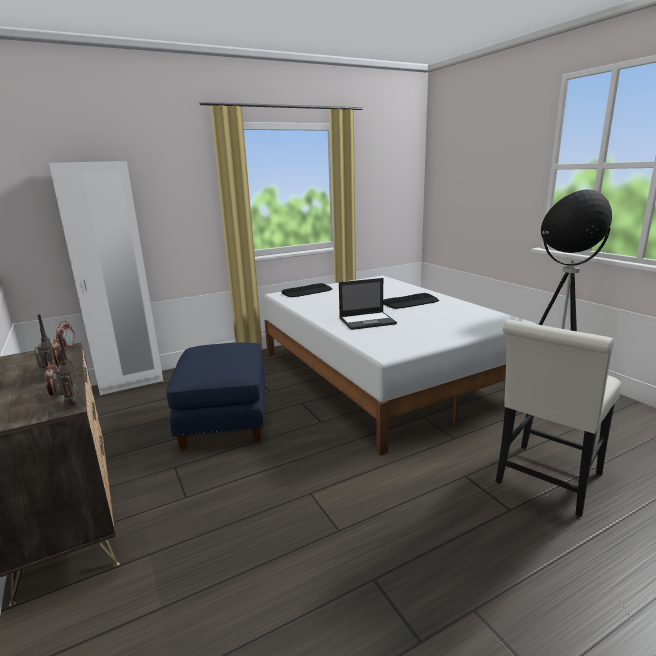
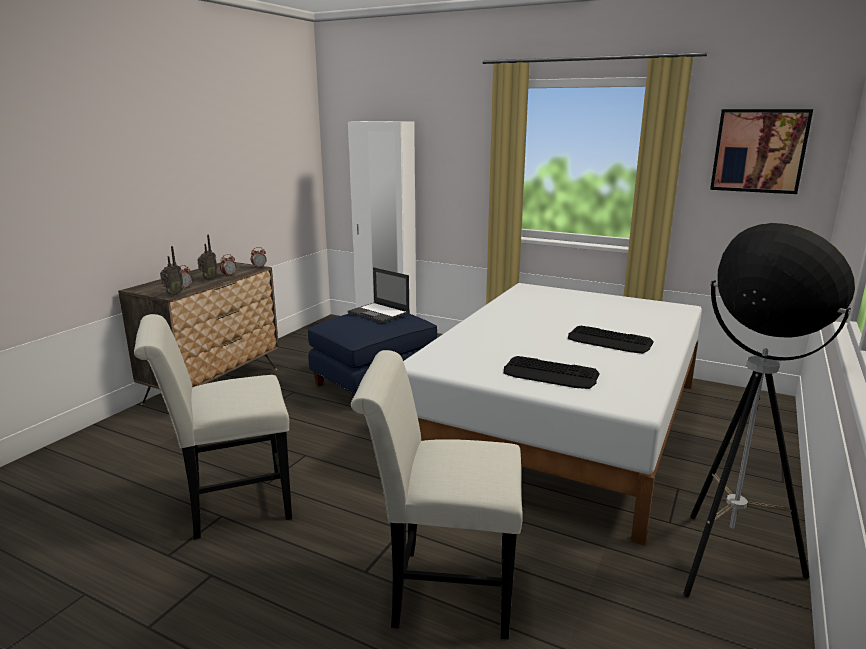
camera: 55 degrees right, 0 degrees up
keyboard [281,283,332,297] -> keyboard moved to [504,356,599,389]
laptop [339,278,397,330] -> laptop moved to [348,267,410,323]
none -> white chair [134,314,292,540]
none -> picture [710,109,813,194]

